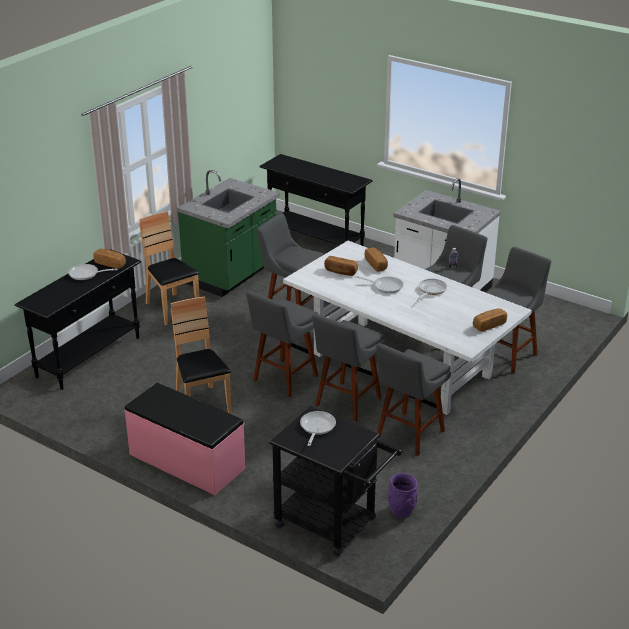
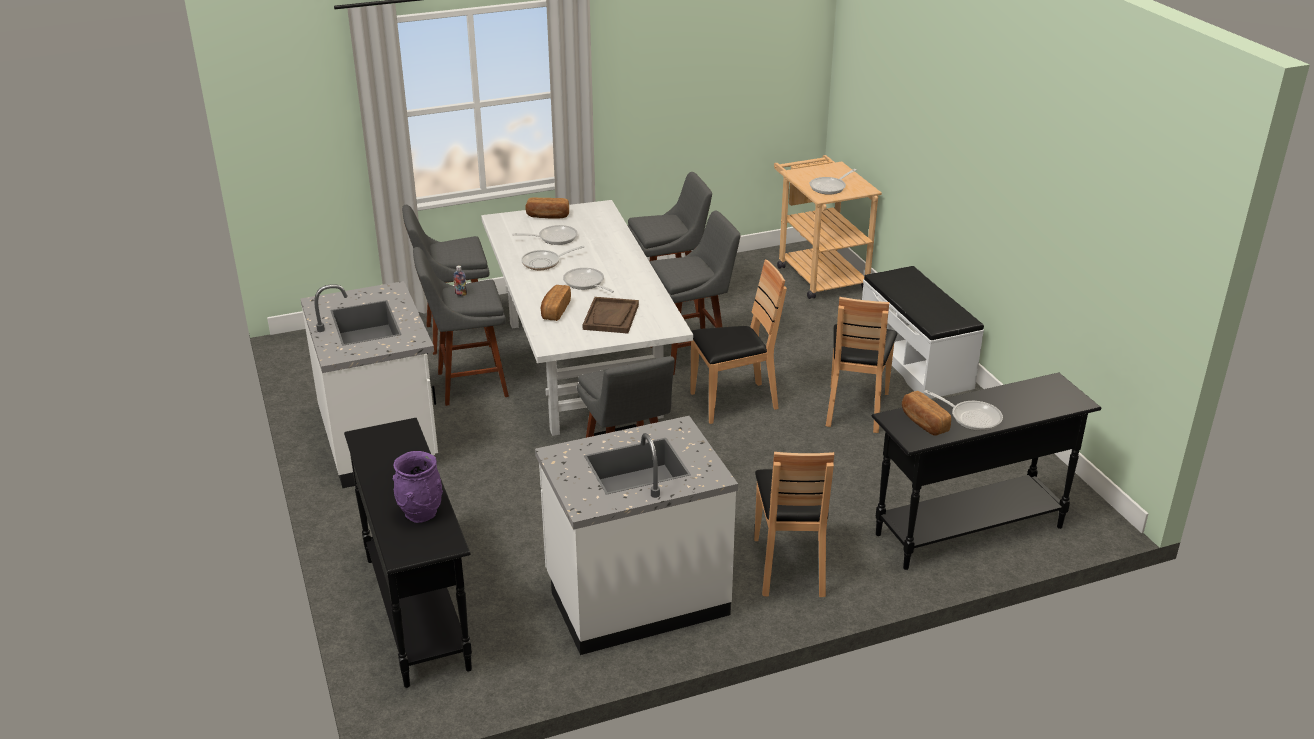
camera: 145 degrees left, 0 degrees up
pink bench [124,383,246,495] -> white bench [862,266,984,399]
green counter [177,170,280,297] -> white counter [535,416,738,655]
grey stool [246,291,318,398] -> brown chair [690,260,787,424]
black cart [269,406,402,556] -> beige cart [774,155,882,299]
bread [324,256,358,276] -> brown tray [583,297,639,334]
purple vase [387,473,417,518] -> purple vase moved to [393,451,443,523]
none -> frying pan [512,225,578,245]

